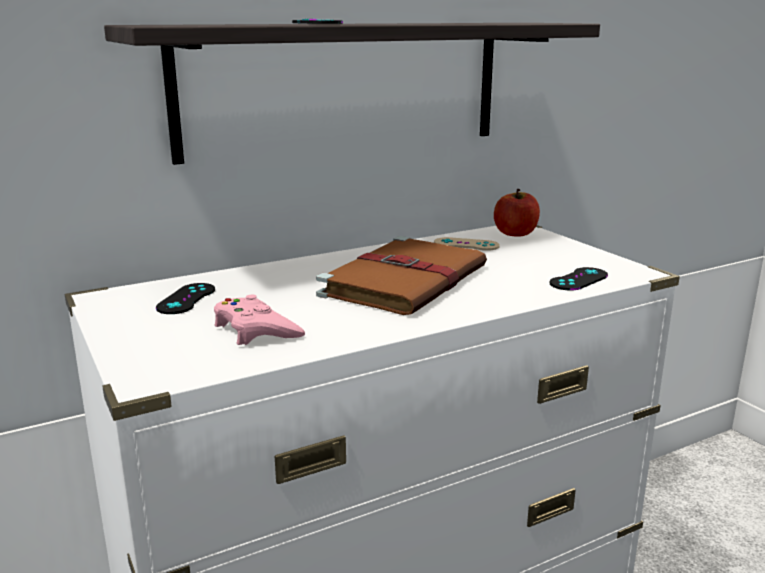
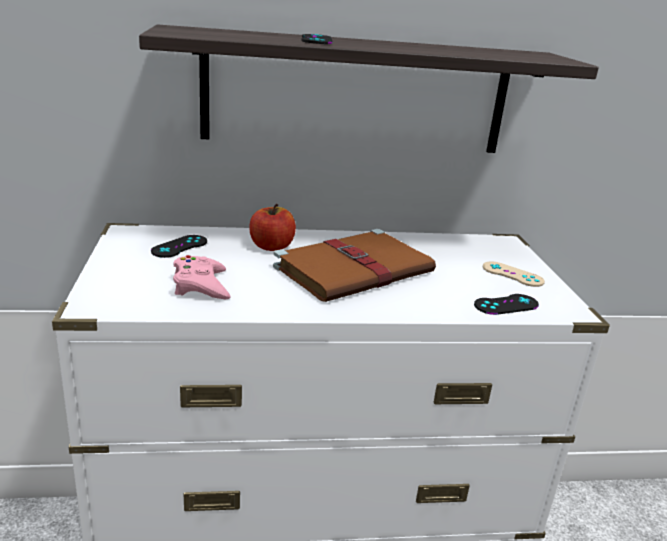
camera: 20 degrees right, 5 degrees up
beige game controller [434,237,500,251] -> beige game controller moved to [483,261,545,287]
apple [494,189,540,237] -> apple moved to [249,204,296,251]

